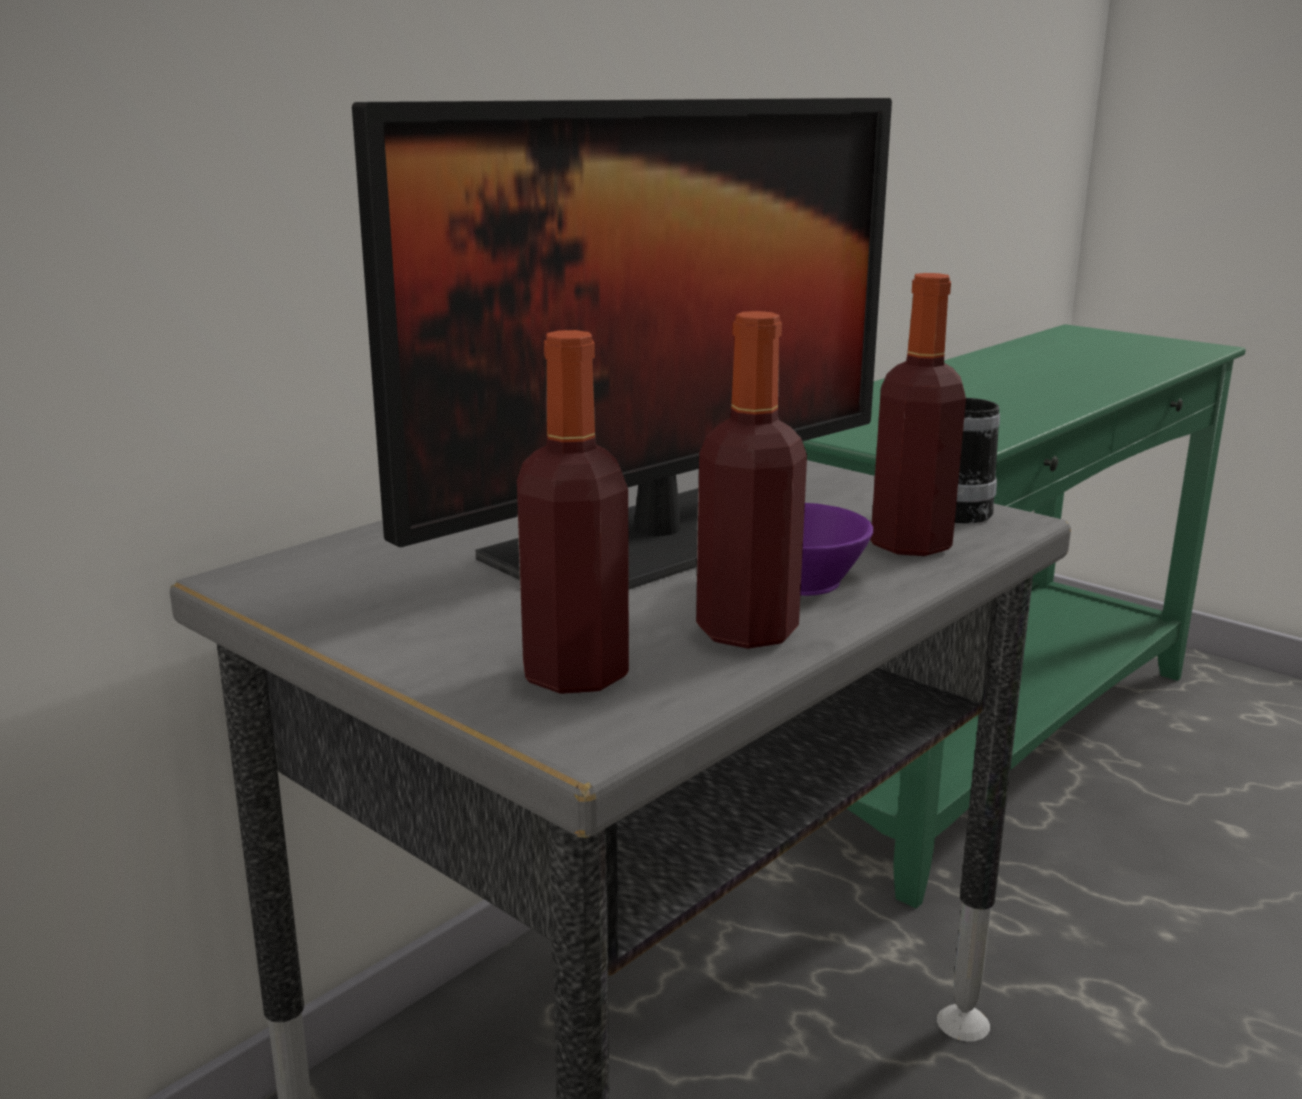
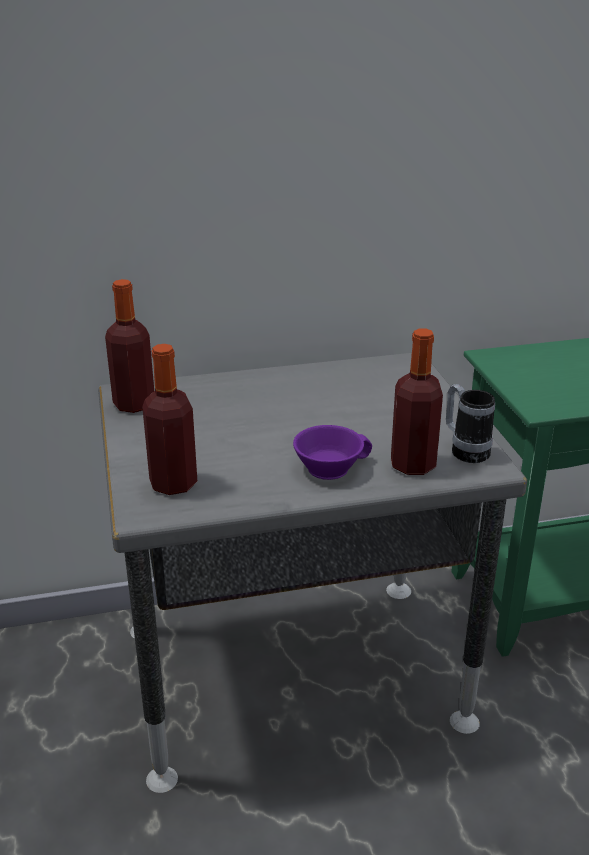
camera: 35 degrees right, 10 degrees up
monitor [352,98,892,589] -> none
bottle [696,311,807,649] -> bottle moved to [105,279,154,413]

